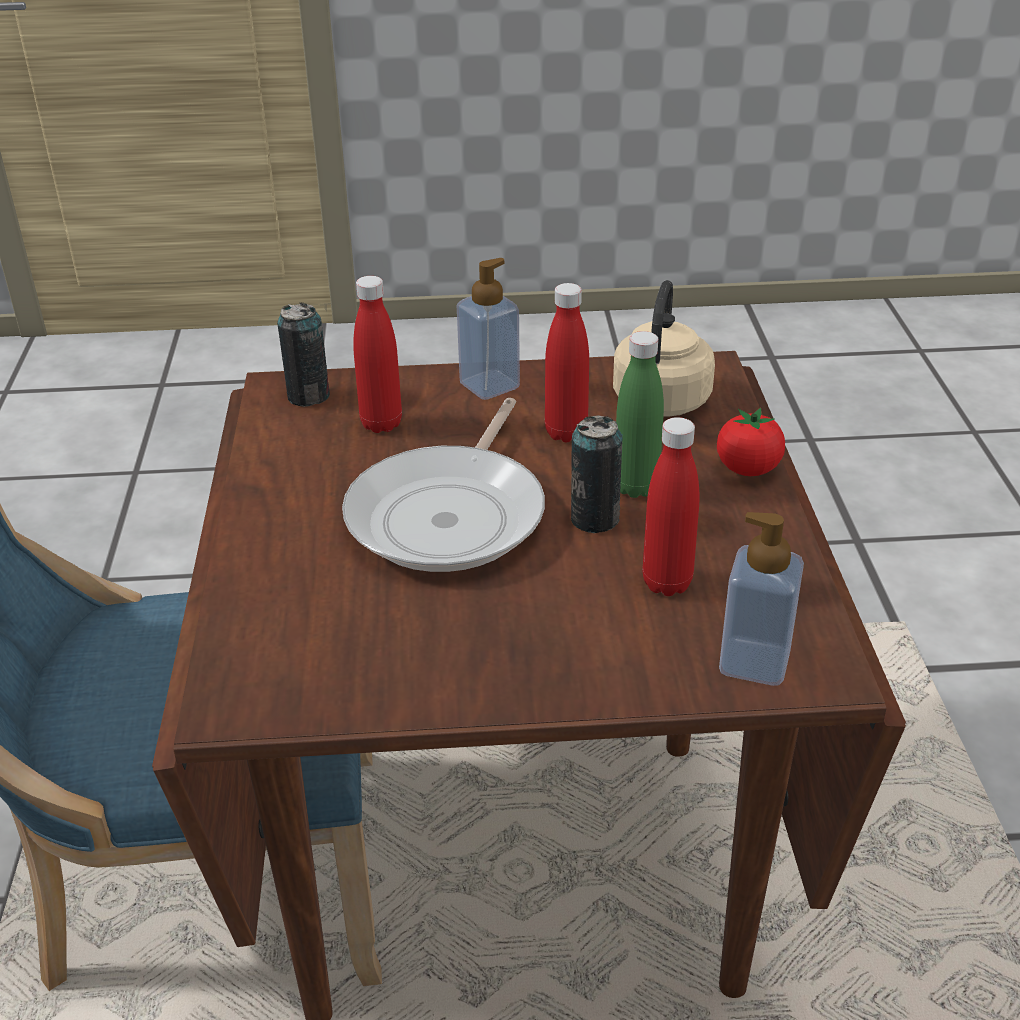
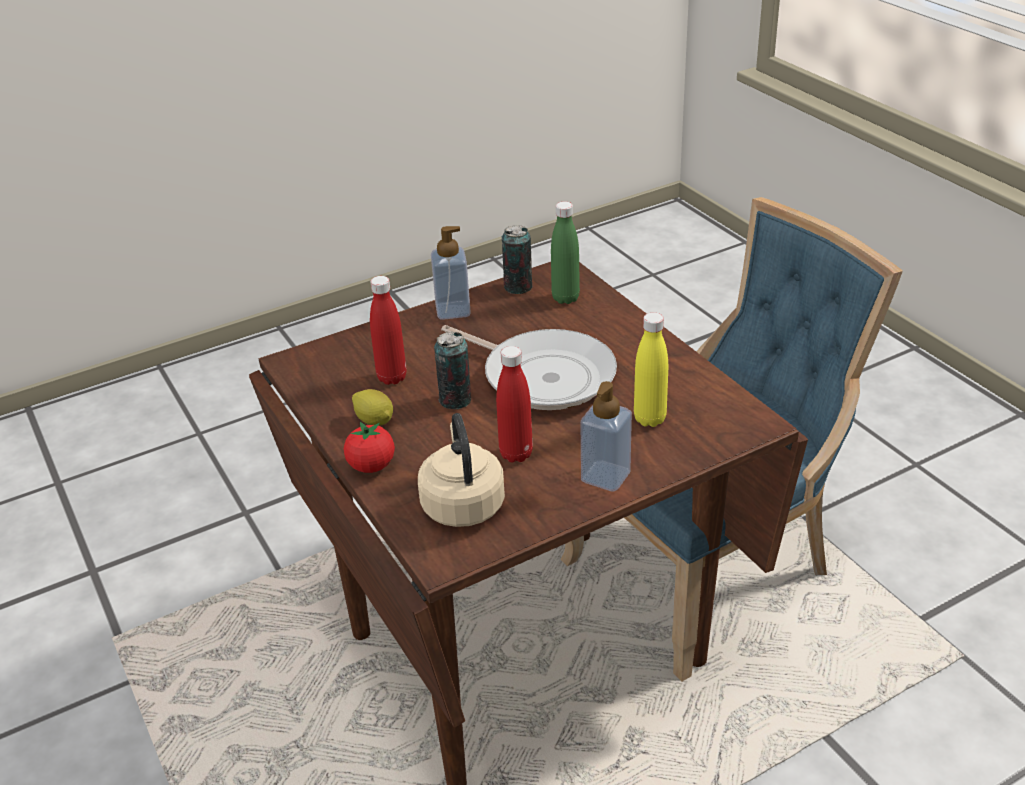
camera: 155 degrees right, 0 degrees up
can [277,303,330,407] -> can moved to [502,225,532,294]
frying pan [342,398,545,572] -> frying pan turned 135 degrees clockwise [441,325,617,410]
red bottle [353,276,402,433] -> yellow bottle [634,313,668,427]
green bottle [616,331,664,498] -> green bottle moved to [551,201,580,304]
soap dispenser [719,512,804,686] -> soap dispenser moved to [431,226,471,320]
none -> lemon [352,389,393,426]

